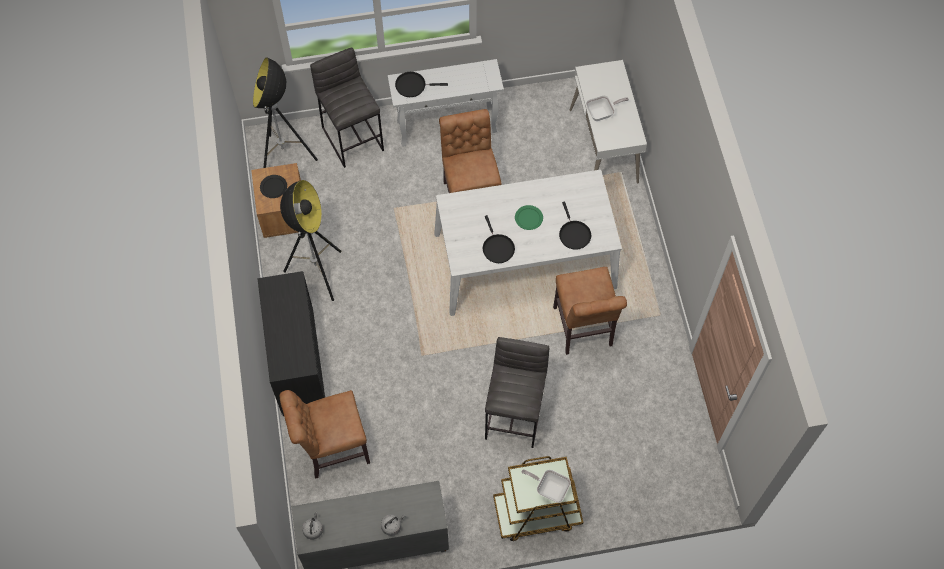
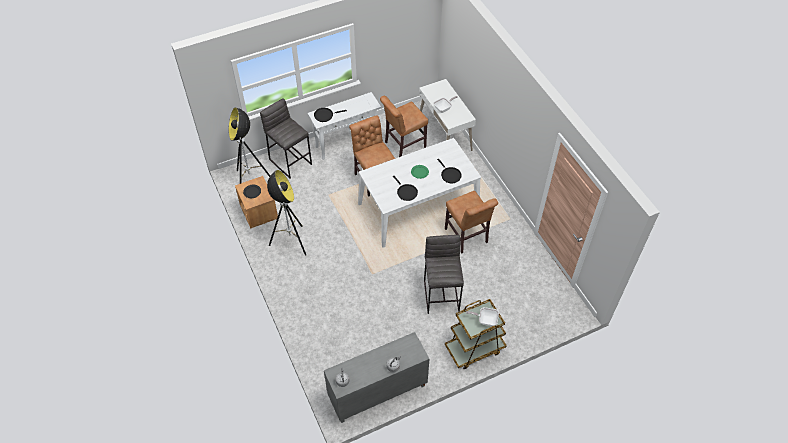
camera: 15 degrees left, 10 degrees down
black dresser [257,271,325,416] -> none
brown chair [280,390,370,479] -> brown chair moved to [380,96,428,157]

